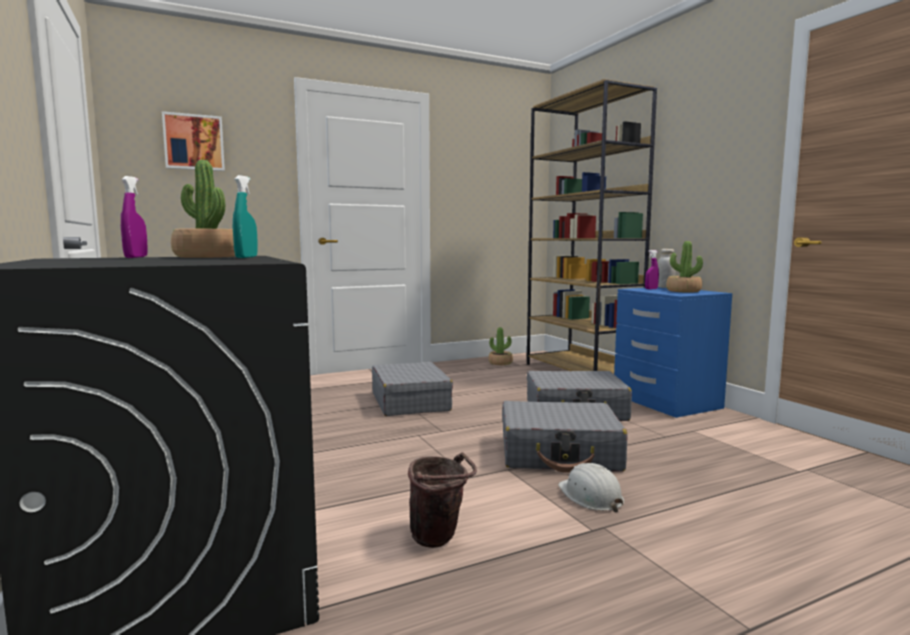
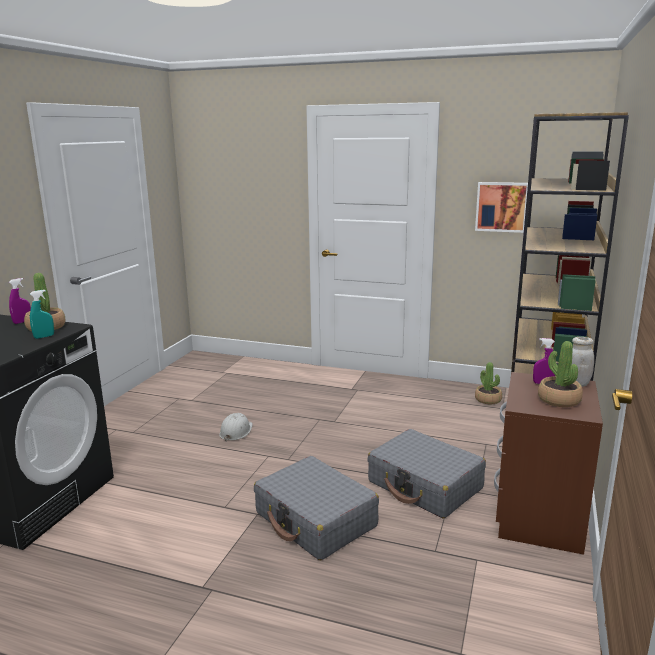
camera: 45 degrees right, 10 degrees up
picture [162,111,225,171] -> picture moved to [475,182,528,233]
grey suitcase [372,362,453,416] -> none
brown bucket [408,452,477,548] -> none
white hard hat [558,463,624,512] -> white hard hat moved to [219,413,253,441]
blue nightstand [614,287,732,418] -> brown nightstand [494,372,603,555]

